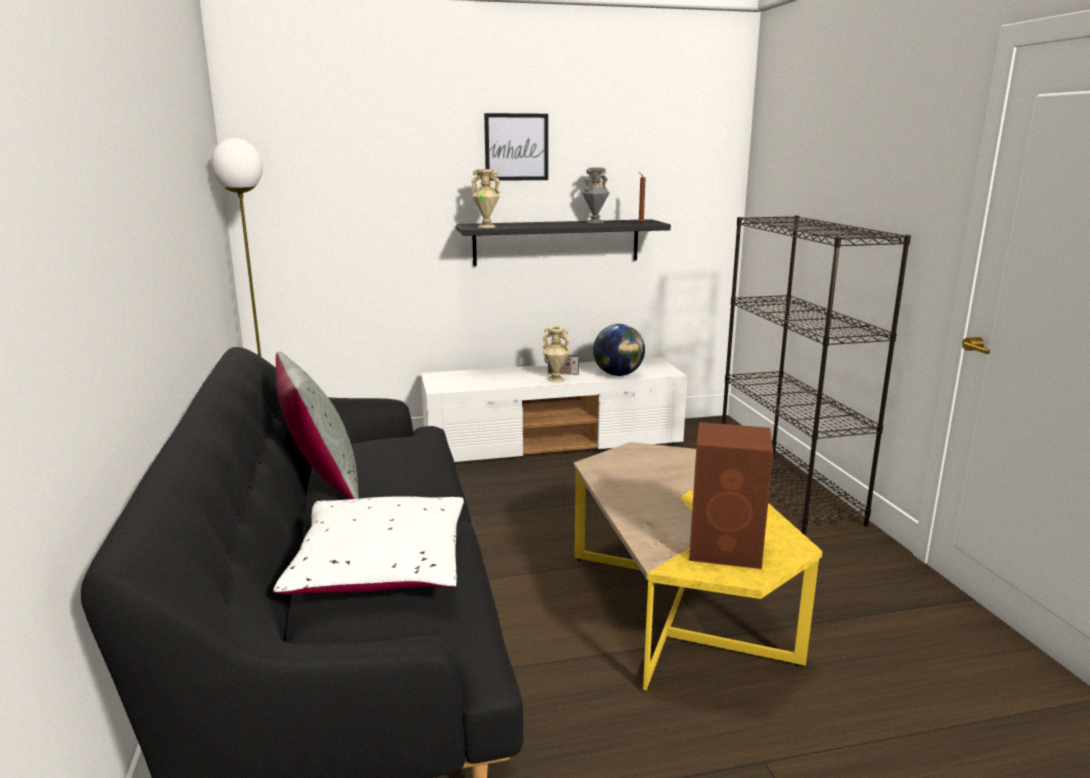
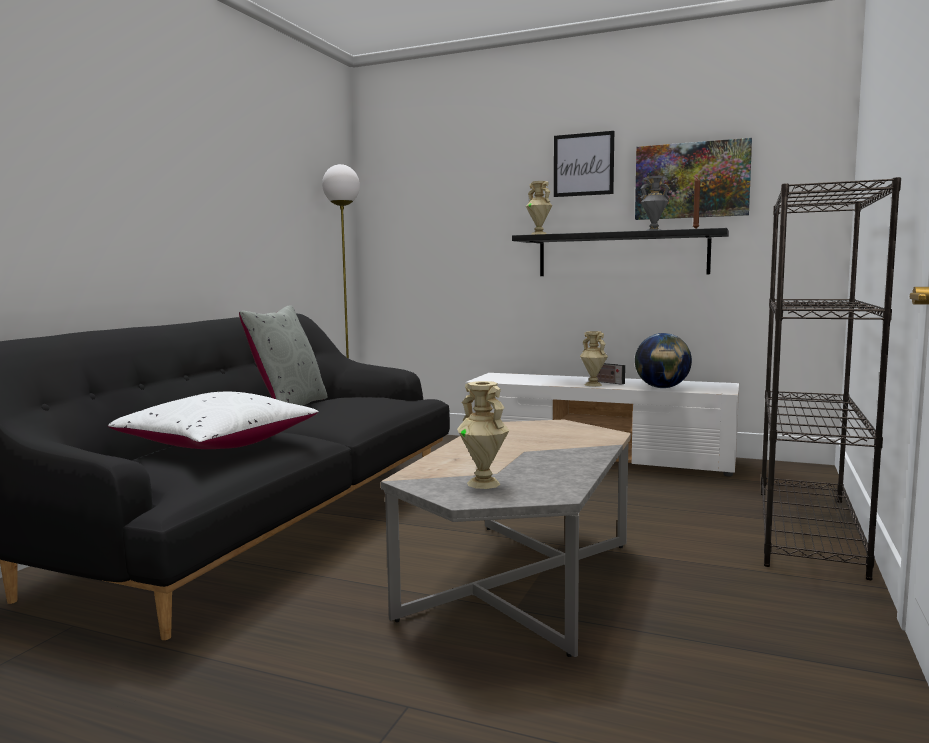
camera: 35 degrees right, 10 degrees down
yellow coffee table [574,442,823,690] -> grey coffee table [381,420,631,657]
brown speaker [689,422,773,569] -> beige vase [457,381,509,489]
none -> picture [635,138,752,220]

